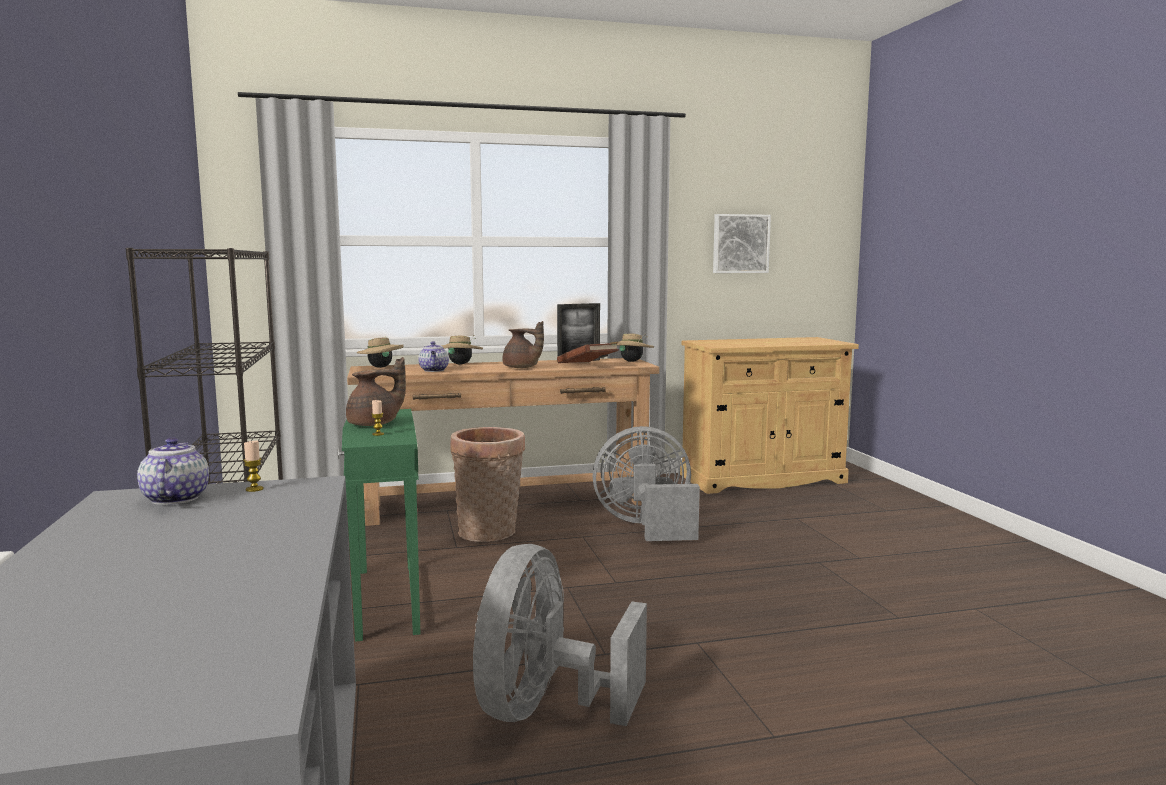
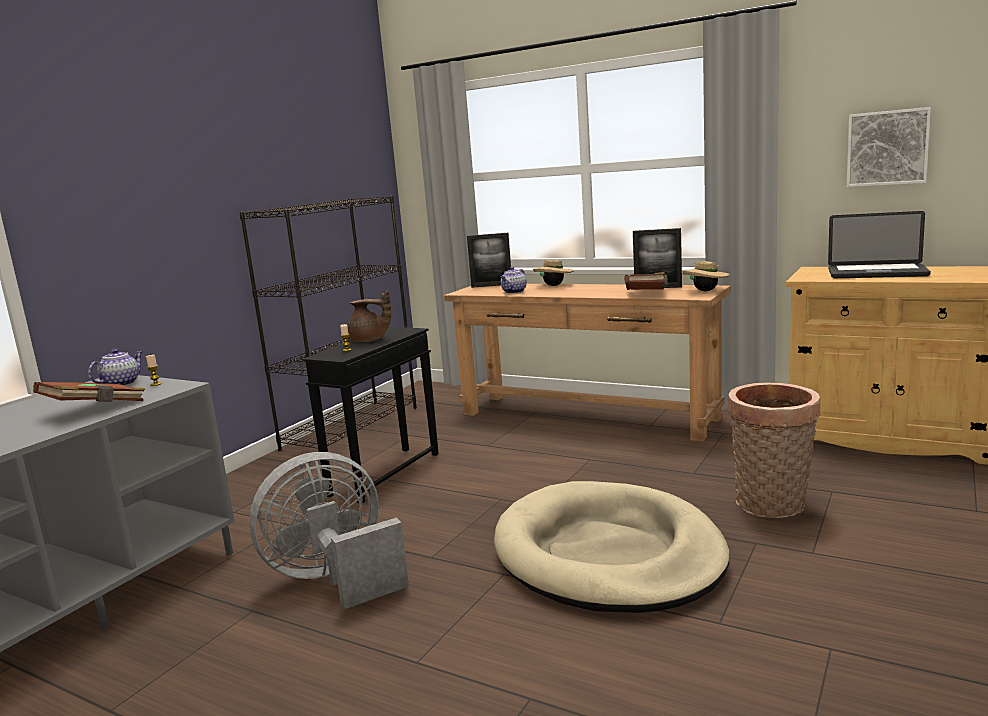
camera: 45 degrees right, 5 degrees up
green side table [337,409,420,642] -> black side table [302,327,439,503]
beige hat [357,338,404,368] -> picture frame [467,233,511,288]
basket [450,427,525,542] -> basket moved to [728,382,820,518]
brown teapot [502,321,544,368] -> none
grey fan [593,426,700,541] -> none
none -> brown book [33,382,146,402]
none -> beige dog bed [494,481,730,613]
none -> laptop [828,211,931,278]

